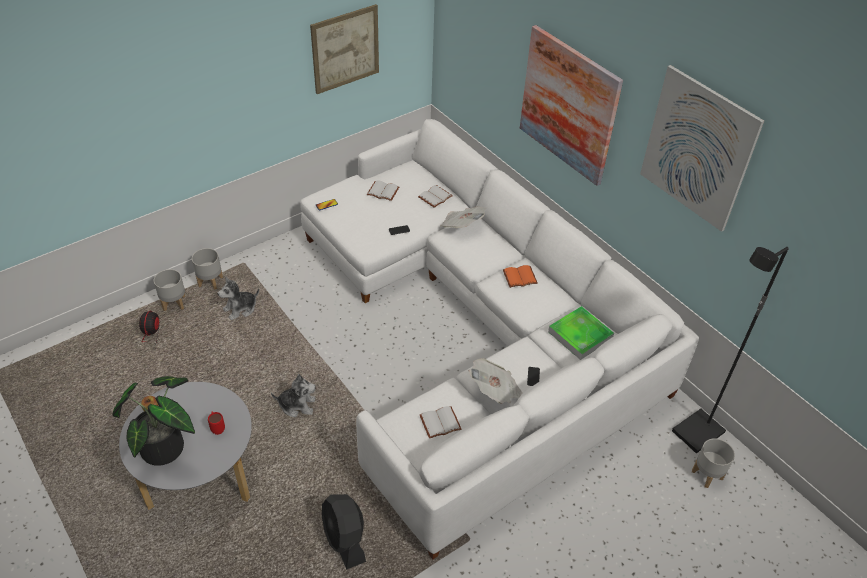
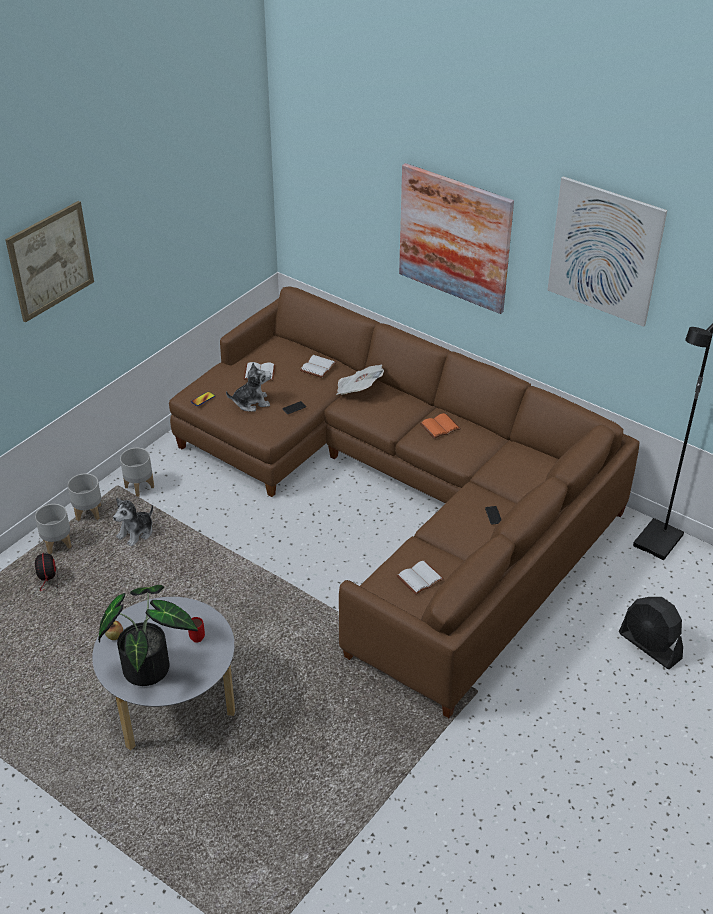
camera: 15 degrees left, 5 degrees down
plush toy [271,374,316,417] -> plush toy moved to [226,362,271,412]
white sofa [300,119,699,559] -> brown sofa [169,286,640,718]
picture [310,4,379,94] -> picture moved to [5,201,94,323]
black fan [322,494,366,570] -> black fan moved to [619,597,683,669]
newspaper [469,358,523,404] -> none
tray [548,306,614,360] -> none
grey planter [692,438,735,488] -> grey planter moved to [120,448,154,497]

